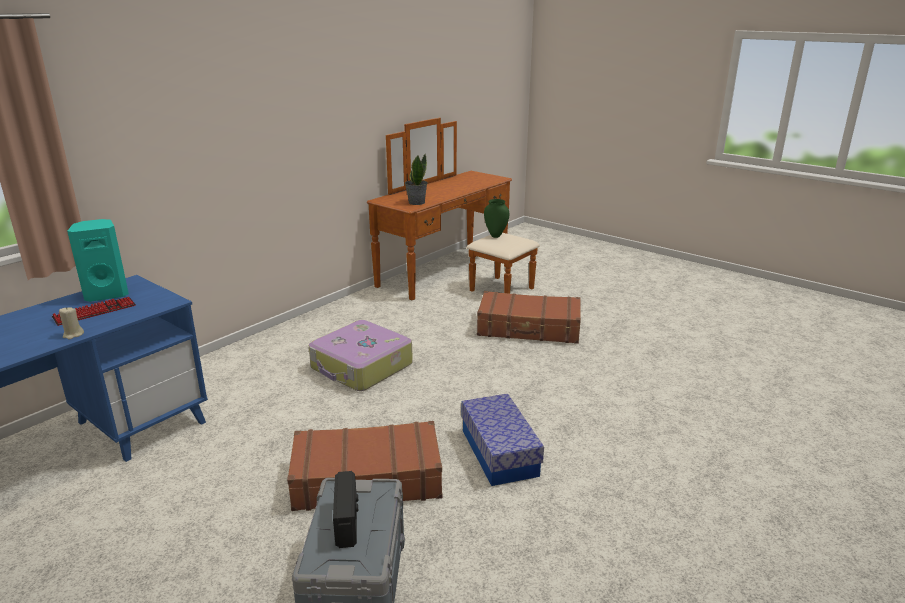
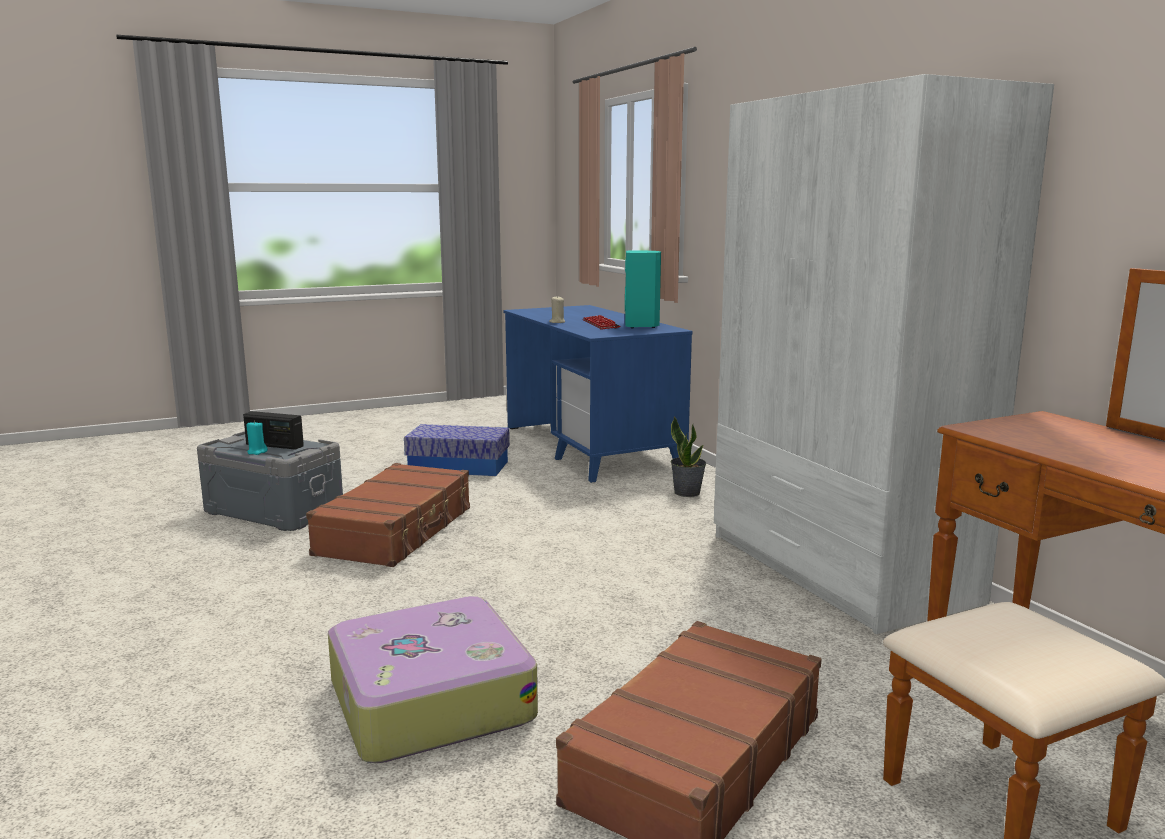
camera: 115 degrees right, 10 degrees down
suitcase [309,320,413,391] -> suitcase moved to [328,596,538,763]
potted plant [405,153,427,205] -> potted plant moved to [671,416,706,497]
storage box [461,394,544,486] -> storage box moved to [404,424,510,476]
green vase [484,199,509,238] -> none
none -> turquoise candle [246,420,268,455]
none -> white wardrobe [714,74,1054,634]

